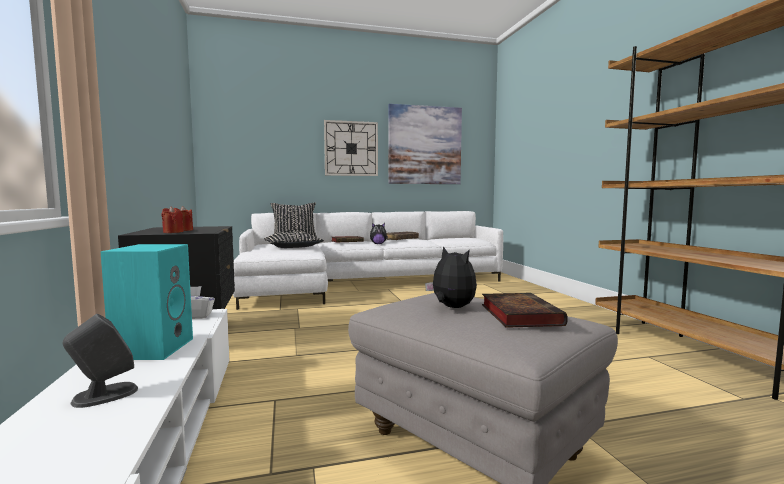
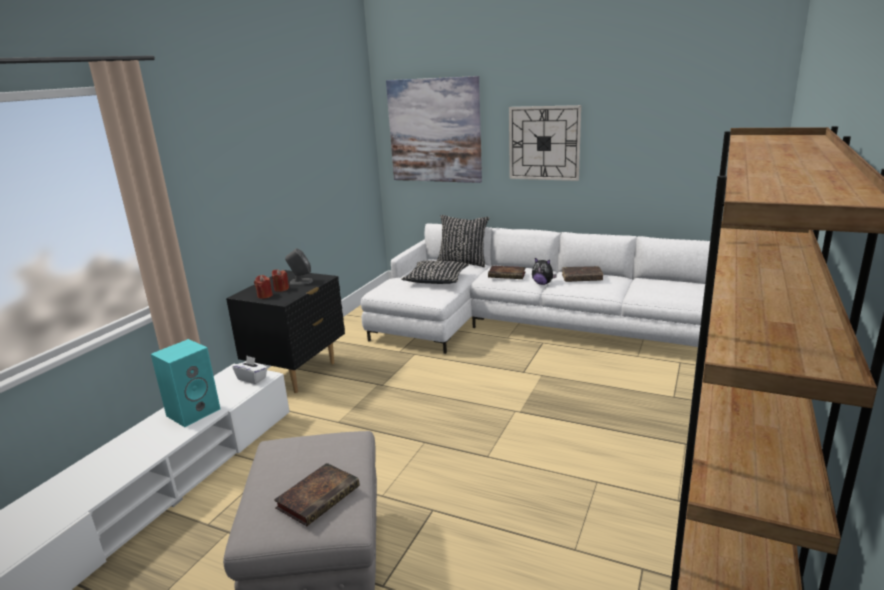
camera: 40 degrees right, 15 degrees up
grey speaker [63,314,138,408] -> grey speaker moved to [285,248,313,285]
picture [389,104,462,184] -> picture moved to [386,76,482,183]
plush toy [425,246,477,308] -> none

